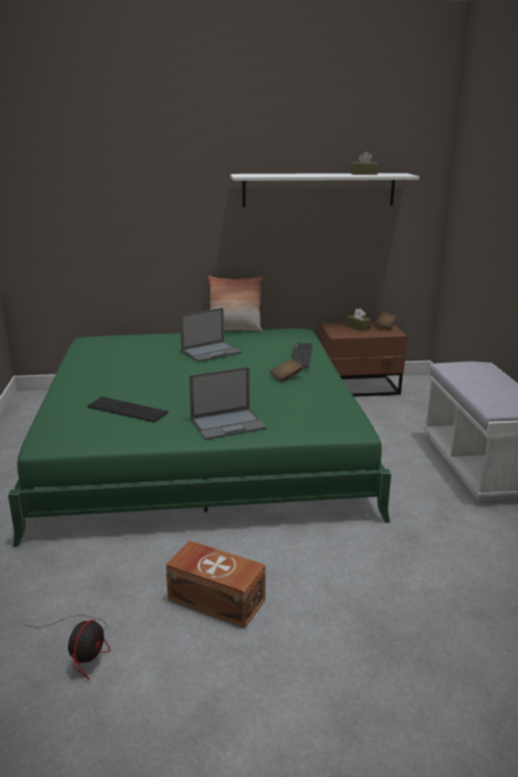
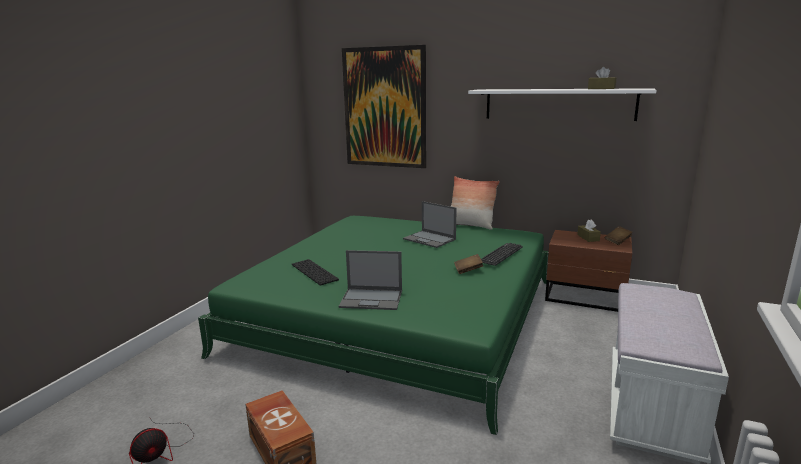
camera: 30 degrees right, 5 degrees down
laptop [180,308,242,362] -> laptop turned 45 degrees clockwise [403,201,457,248]
none -> picture [342,45,426,168]

